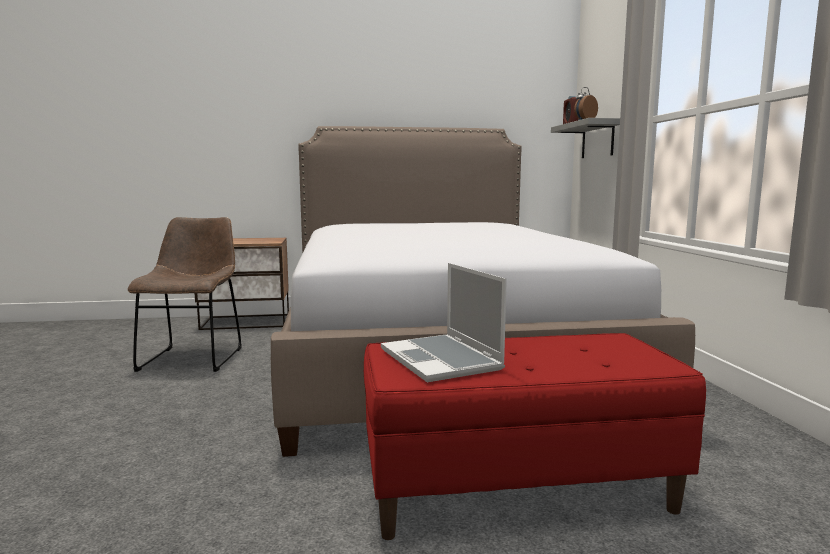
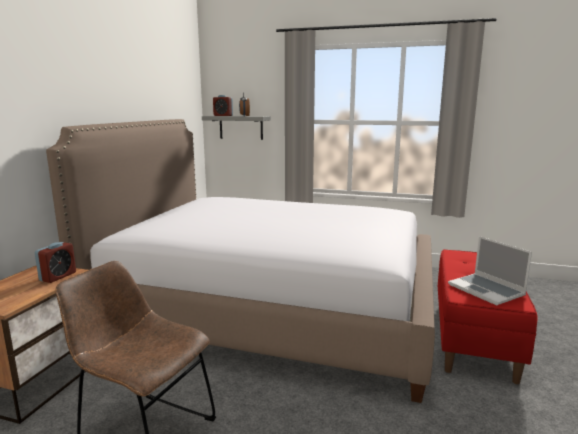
camera: 65 degrees left, 5 degrees up
laptop [381,263,507,382] -> laptop turned 60 degrees clockwise [448,236,532,305]
none -> alarm clock [35,242,76,283]

